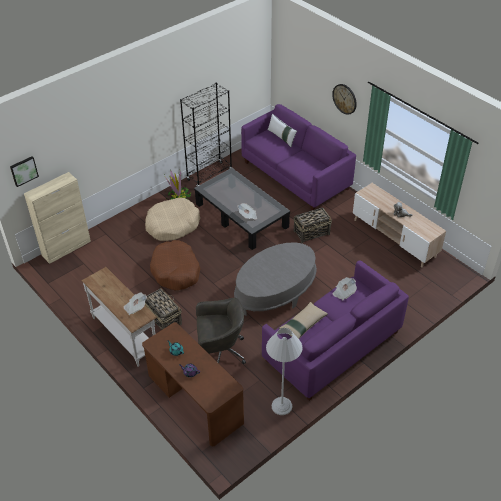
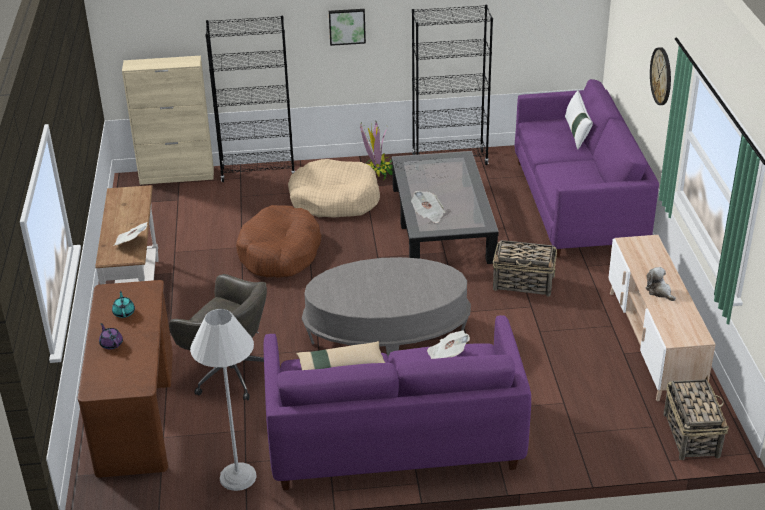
camera: 35 degrees right, 10 degrees down
picture [10,156,39,187] -> picture moved to [329,9,366,46]
basket [145,287,182,330] -> basket moved to [664,375,729,460]
none -> black bookcase [205,16,295,182]

